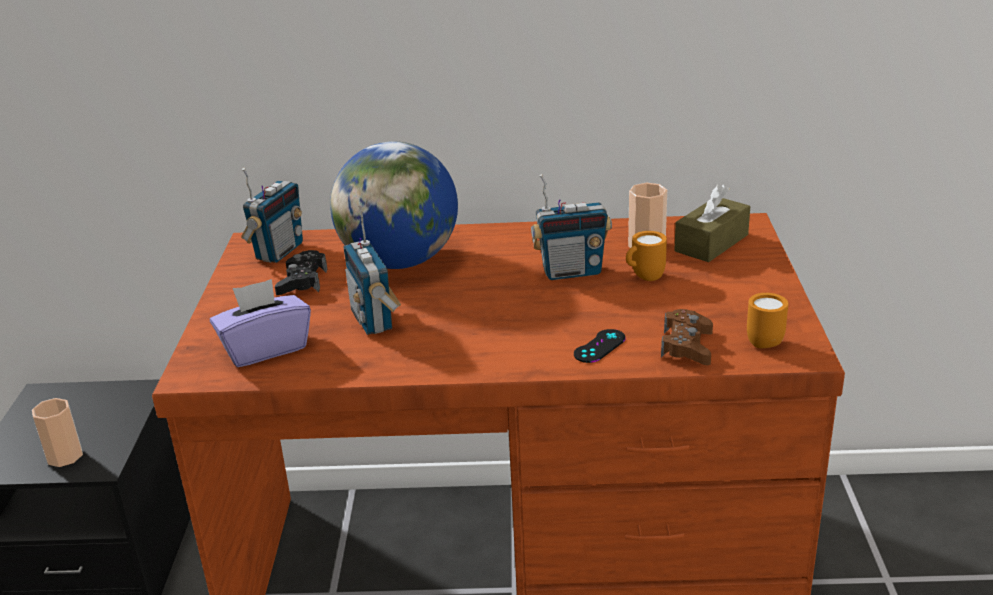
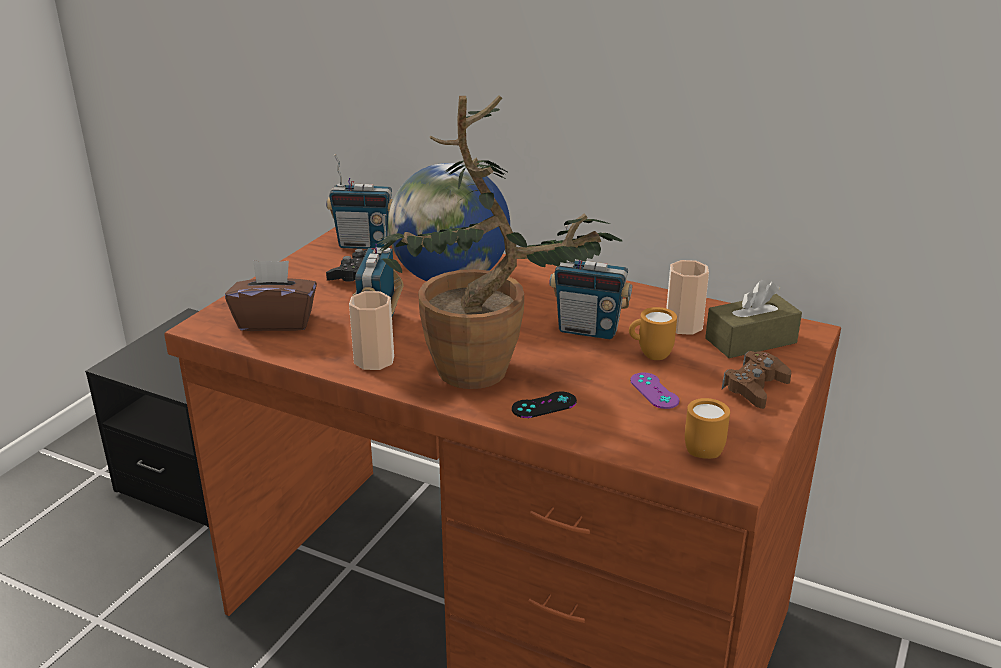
camera: 25 degrees right, 0 degrees up
cup [32,398,83,467] -> cup moved to [349,291,394,370]
purple tissue box [210,279,311,367] -> brown tissue box [225,260,317,331]
radio [241,168,303,263] -> radio turned 45 degrees clockwise [326,154,393,249]
brown game controller [661,309,713,365] -> brown game controller moved to [722,351,791,409]
none -> potted plant [377,95,623,389]
none -> purple game controller [630,372,679,409]

